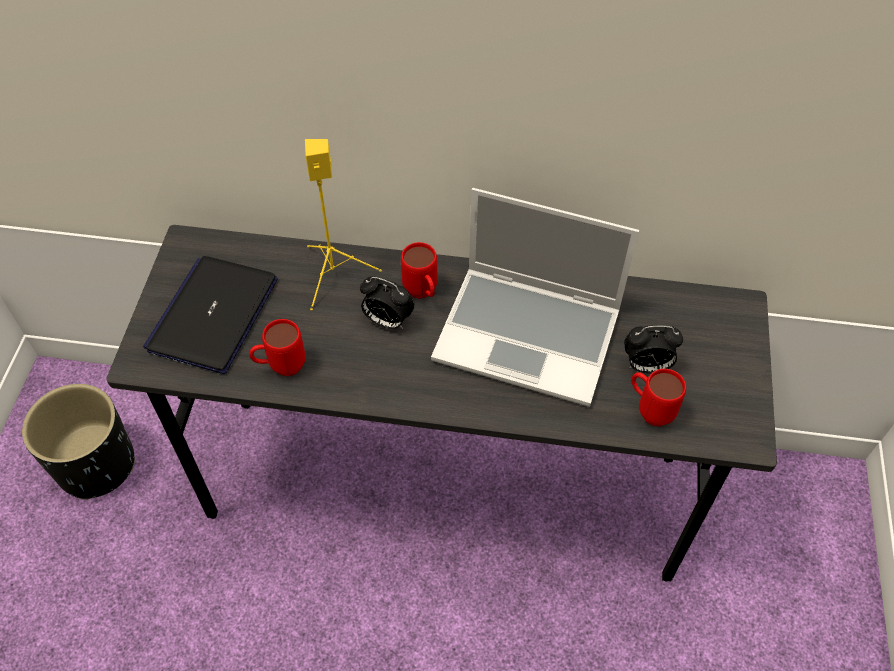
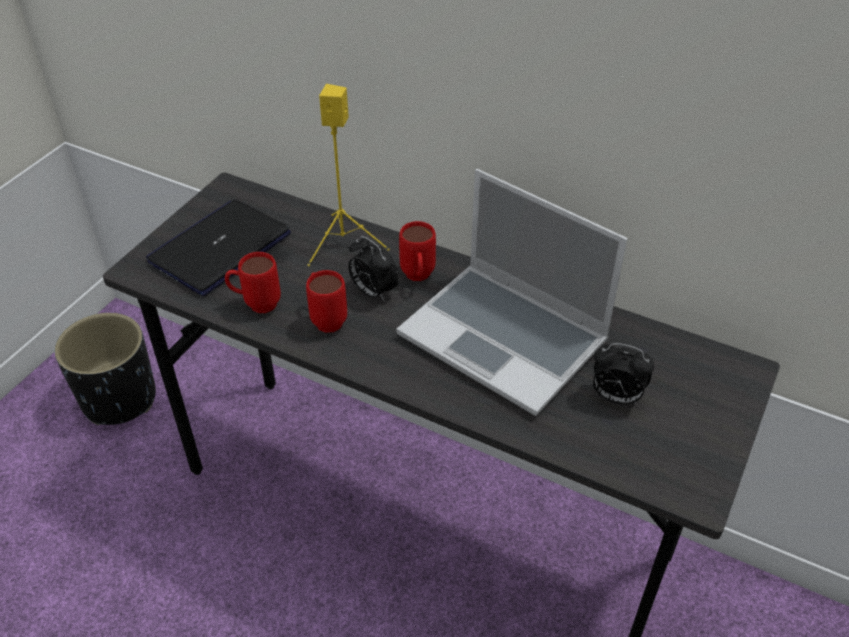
camera: 20 degrees right, 10 degrees down
red mug [631,369,686,426] -> red mug moved to [306,270,347,333]

